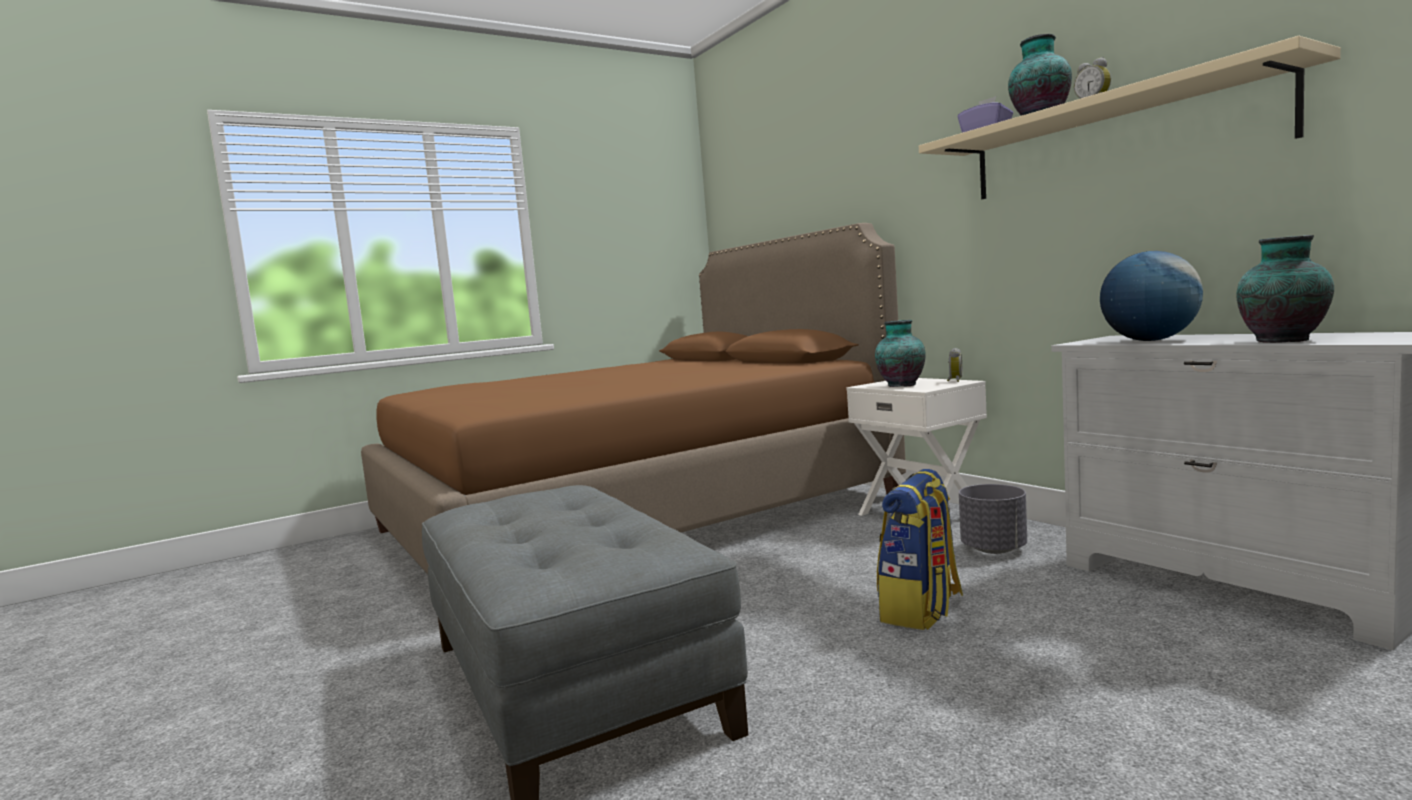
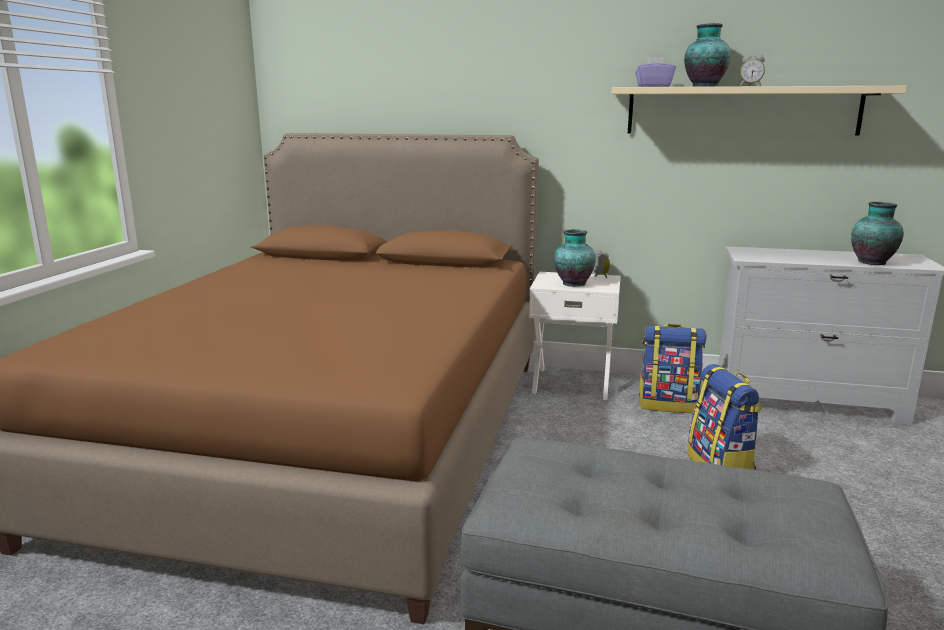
camera: 45 degrees left, 10 degrees up
grey planter [959,484,1027,554] -> backpack [639,324,706,413]
globe [1100,251,1203,341] -> none

